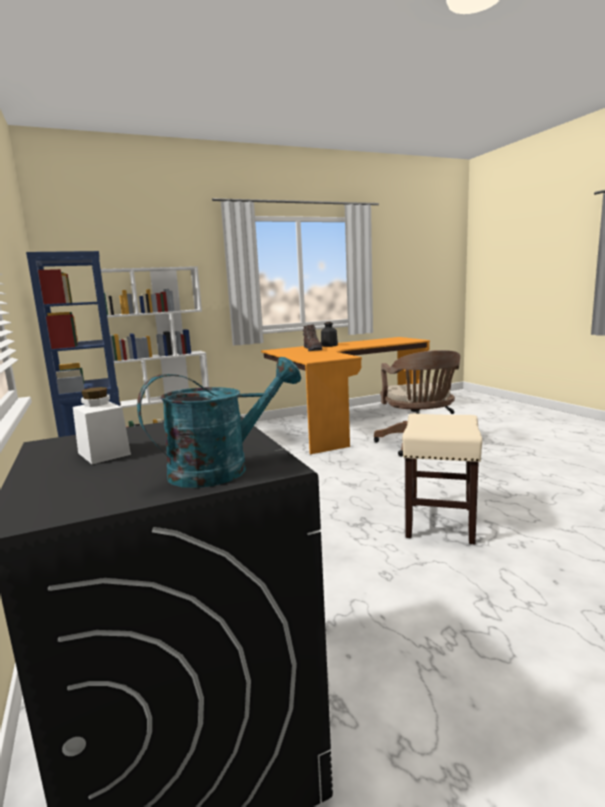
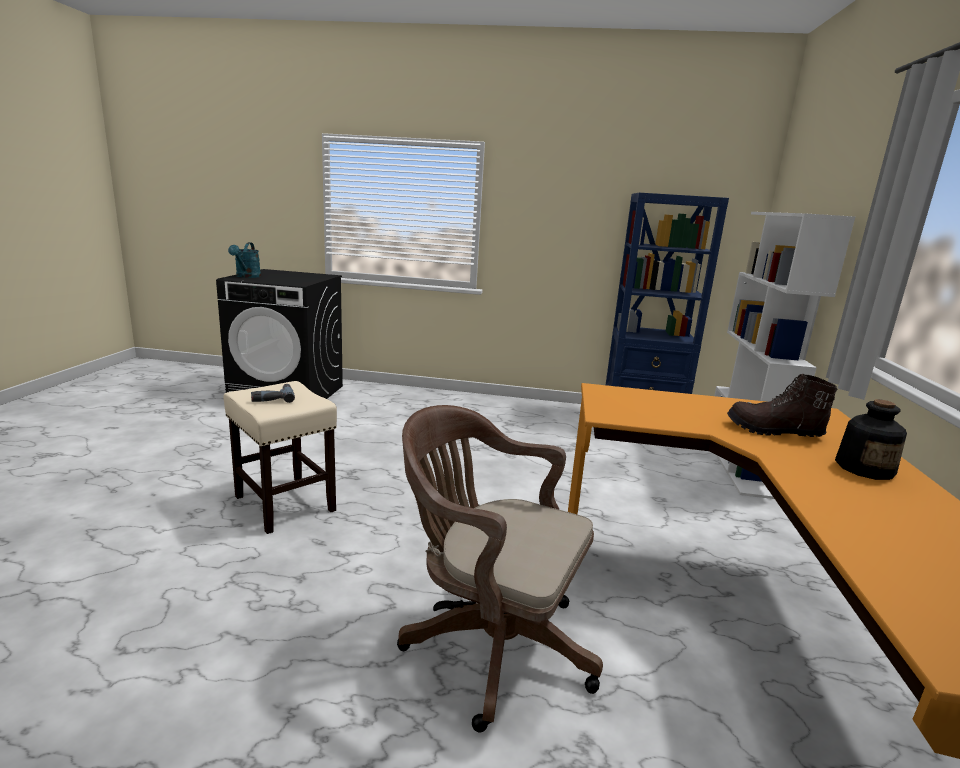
camera: 120 degrees right, 5 degrees up
white jar [73,387,131,464] -> none
none -> power drill [251,384,295,403]

